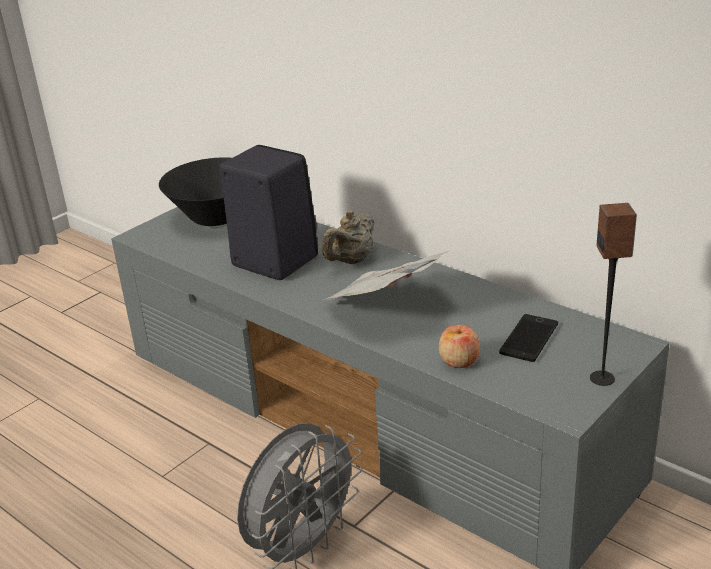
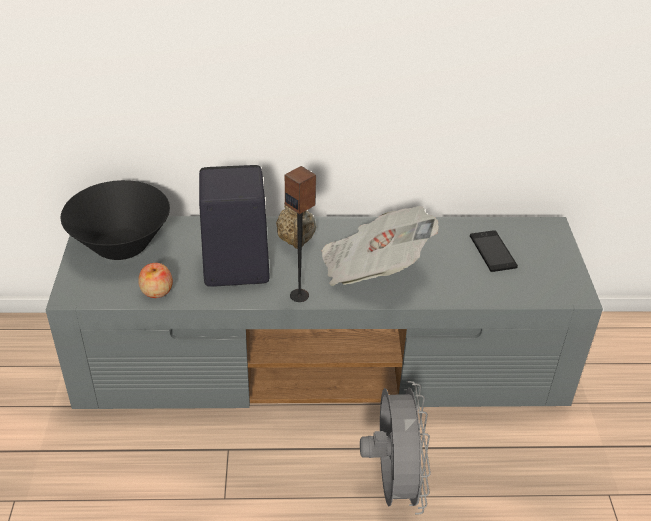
camera: 45 degrees left, 10 degrees up
apple [439,325,480,368] -> apple moved to [138,263,173,298]
speaker [590,203,637,386] -> speaker moved to [285,166,316,302]

